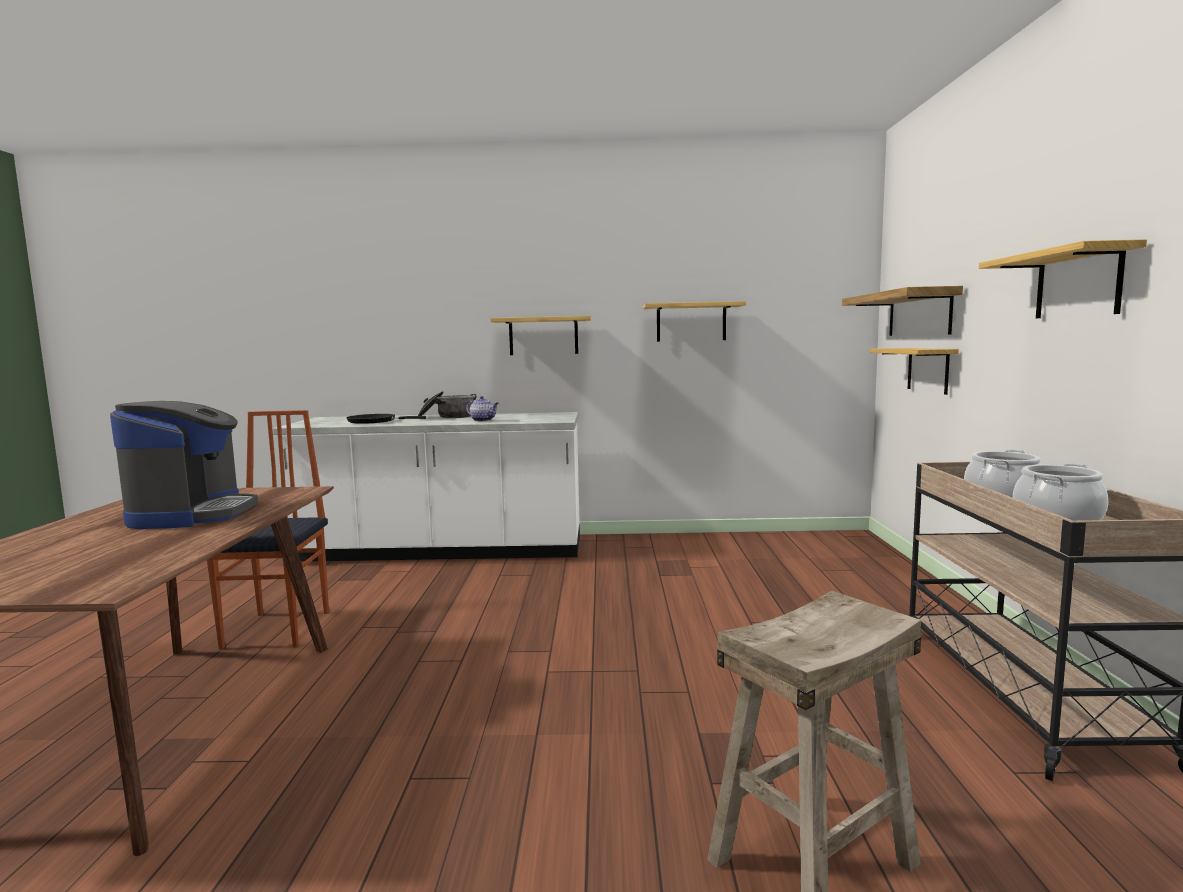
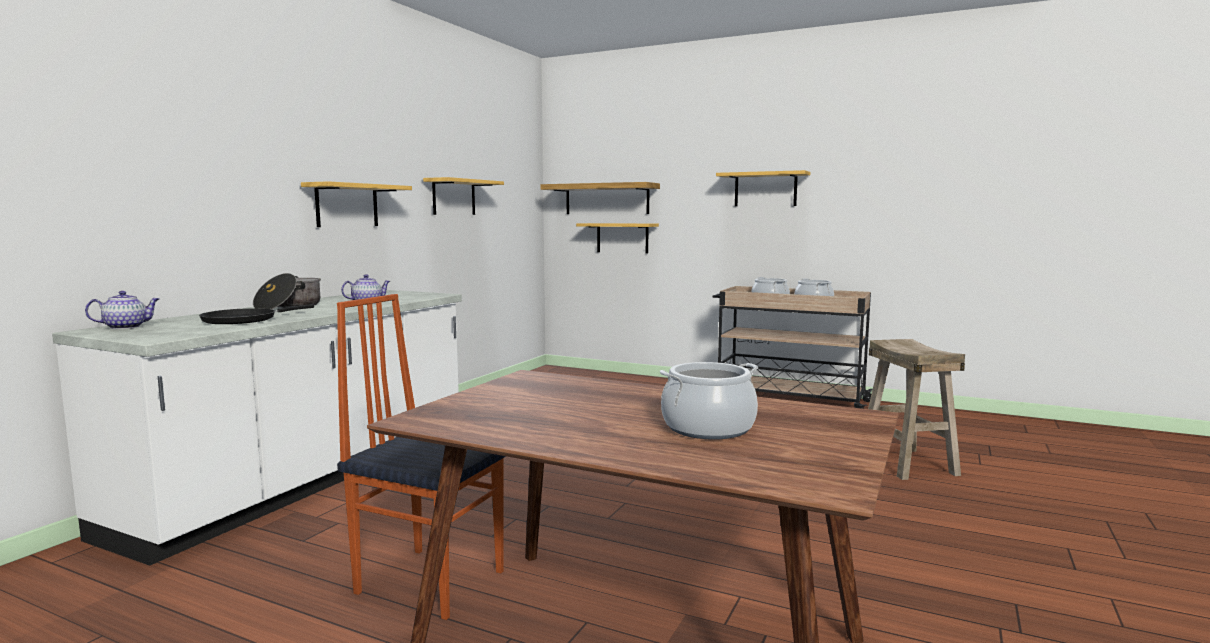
camera: 65 degrees left, 0 degrees up
coffee machine [110,401,258,529] -> none
none -> teapot [85,291,159,329]
none -> cooking pot [660,362,758,440]

